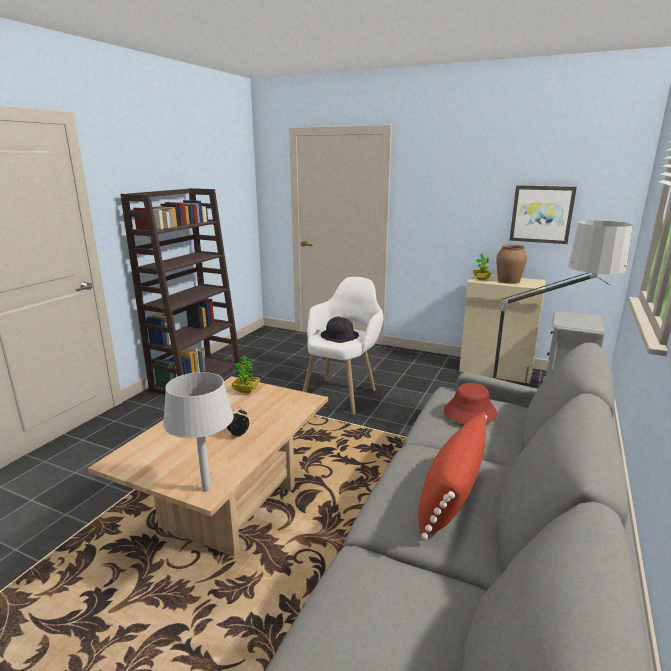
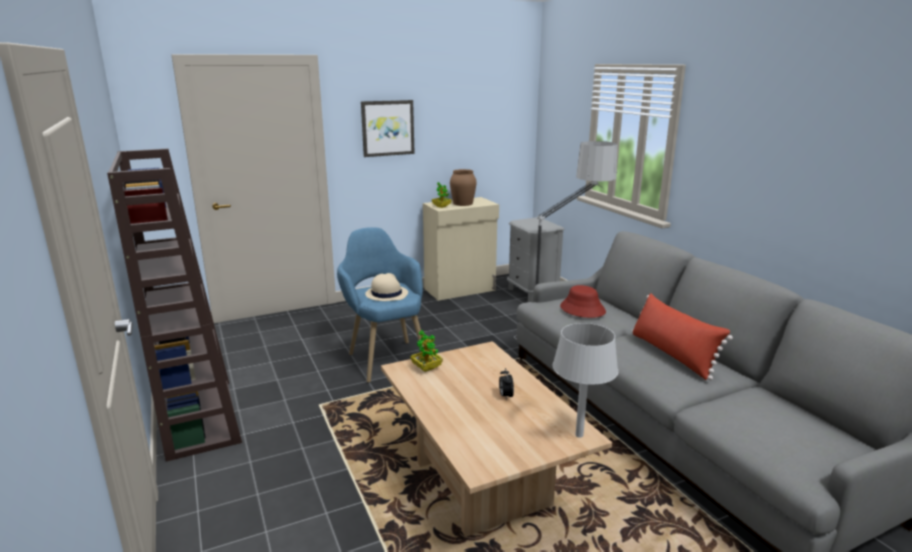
camera: 50 degrees left, 0 degrees up
white armchair [303,277,383,415] -> blue armchair [337,227,424,383]
black hat [321,317,359,343] -> beige hat [365,273,408,301]
picture [510,185,577,244] -> picture moved to [361,100,415,157]

